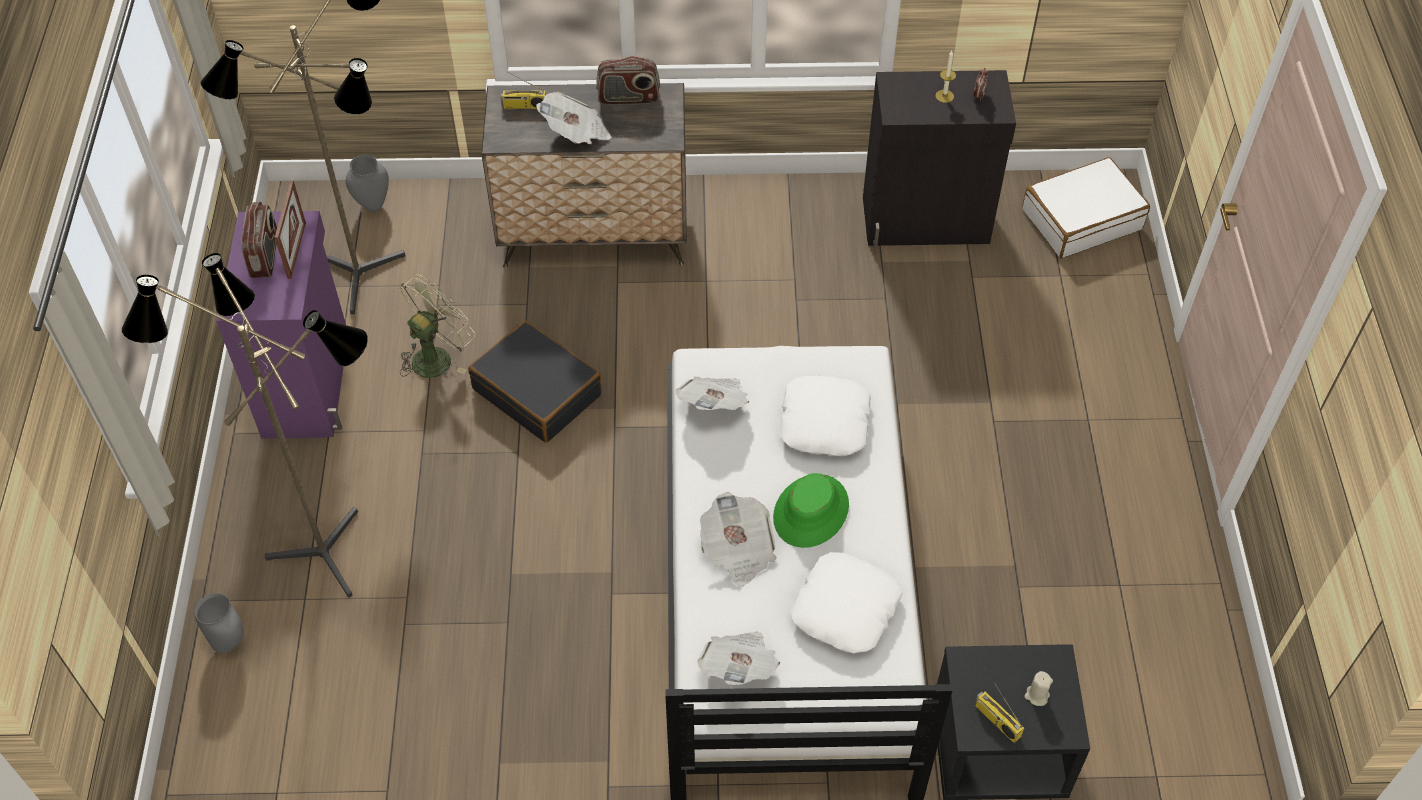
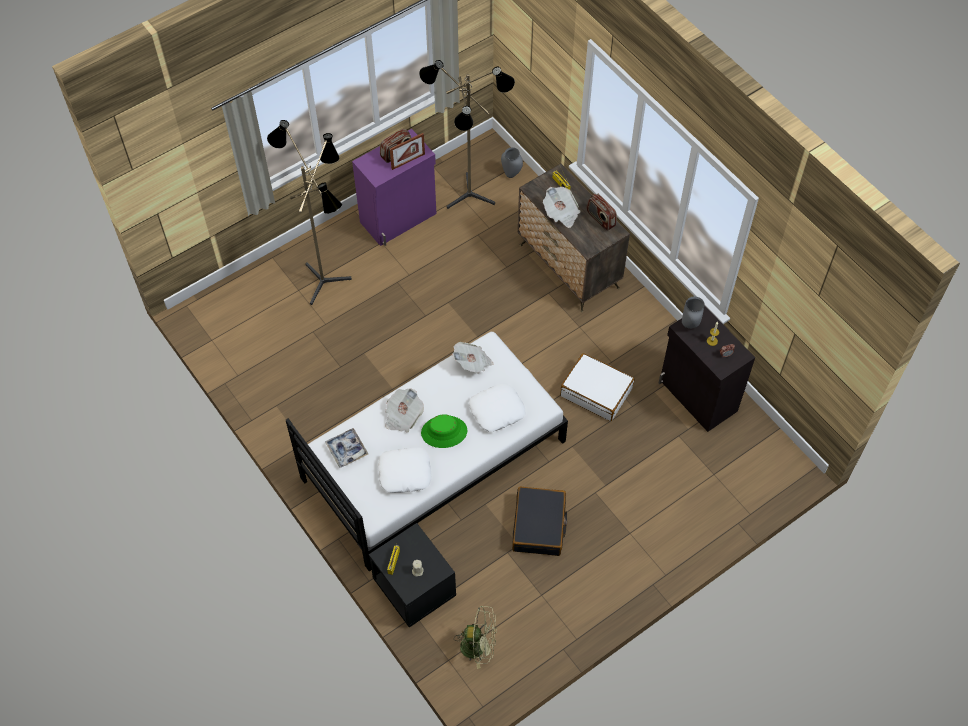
camera: 55 degrees right, 5 degrees up
grey vase [194,593,244,653] -> grey vase moved to [682,296,705,329]
green fan [400,274,475,378] -> green fan moved to [454,606,497,669]
black suitcase [468,320,602,443] -> black suitcase moved to [512,486,567,556]
newspaper [697,631,780,685] -> tray [325,428,368,468]
white suitcase [1022,157,1150,258] -> white suitcase moved to [560,353,634,421]

